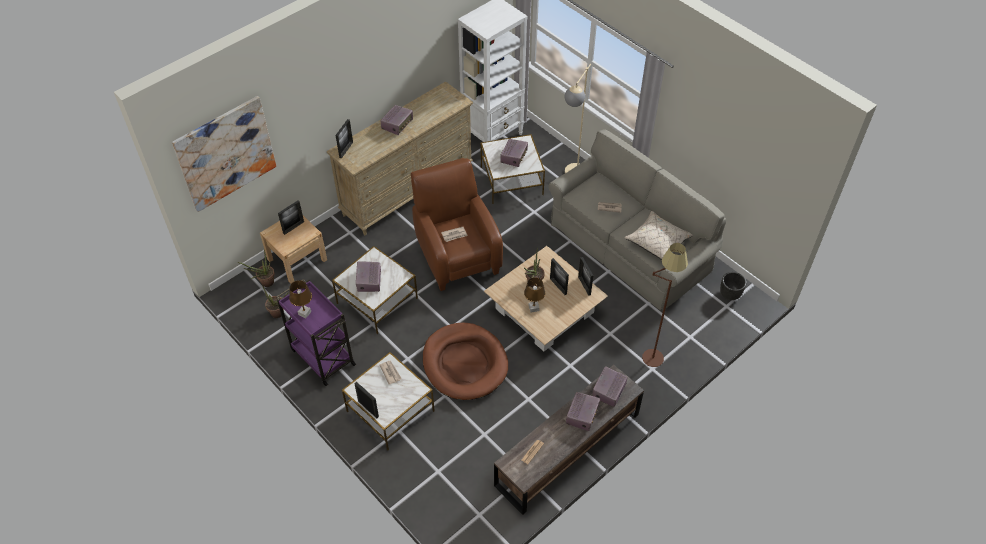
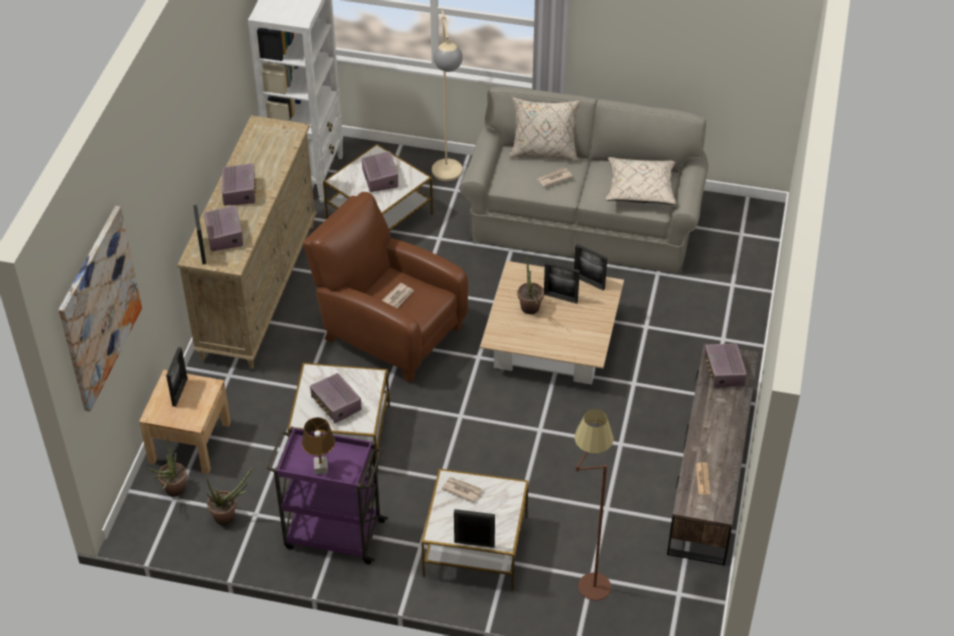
camera: 35 degrees left, 5 degrees down
brown dog bed [423,323,508,400] -> none
brown table lamp [524,278,545,313] -> none
radio [566,392,600,431] -> radio moved to [204,205,243,251]
brown floor lamp [642,243,688,367] -> brown floor lamp moved to [574,409,614,601]
black planter [720,272,746,300] -> none
none -> beige pillow [509,97,581,162]

